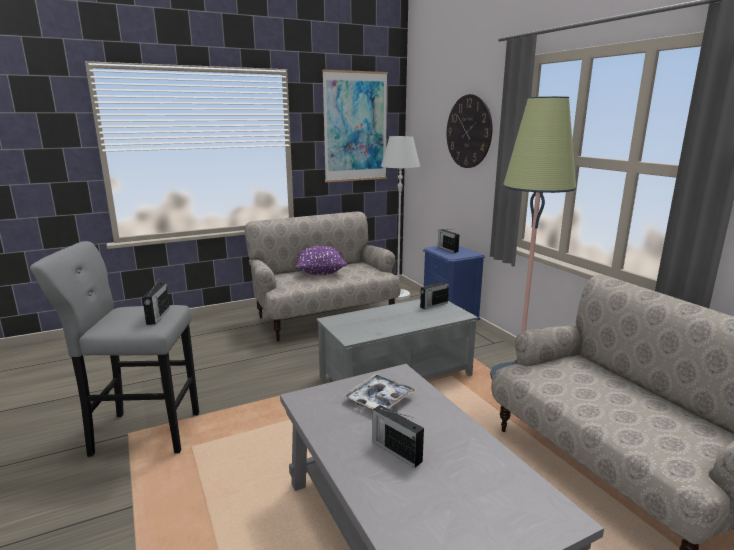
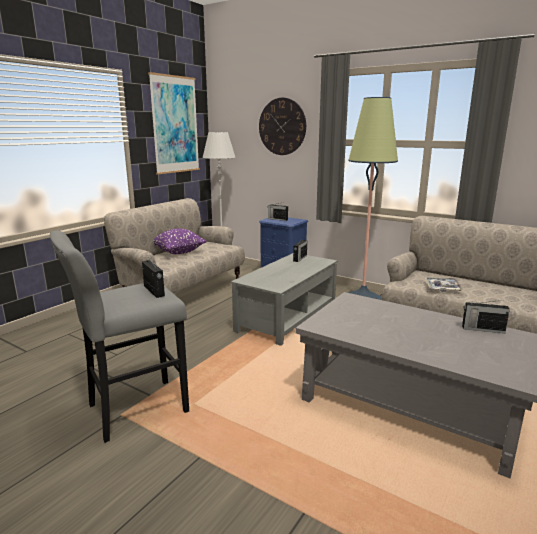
camera: 30 degrees left, 0 degrees up
tray [343,374,416,409] -> tray moved to [425,277,463,292]
radio [372,405,424,468] -> radio moved to [462,300,510,333]

